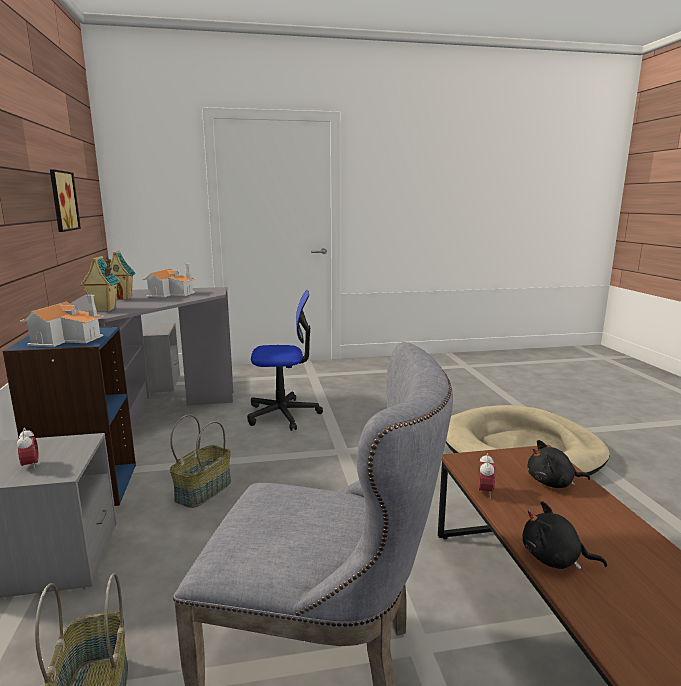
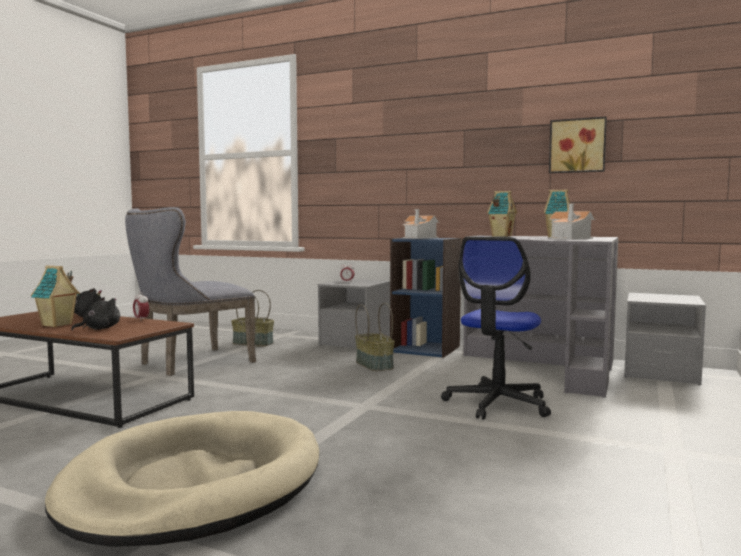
camera: 125 degrees right, 10 degrees down
none -> toy house [31,265,80,327]

